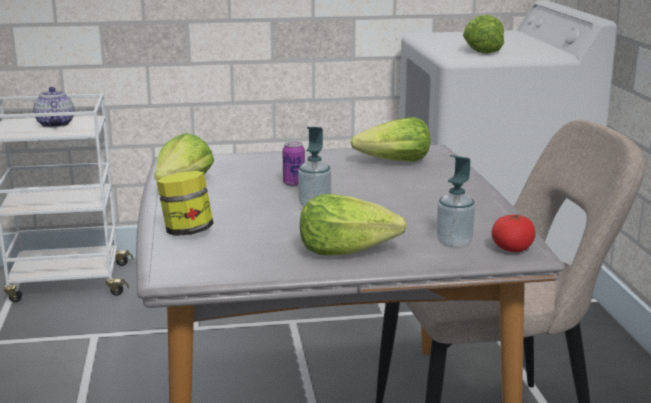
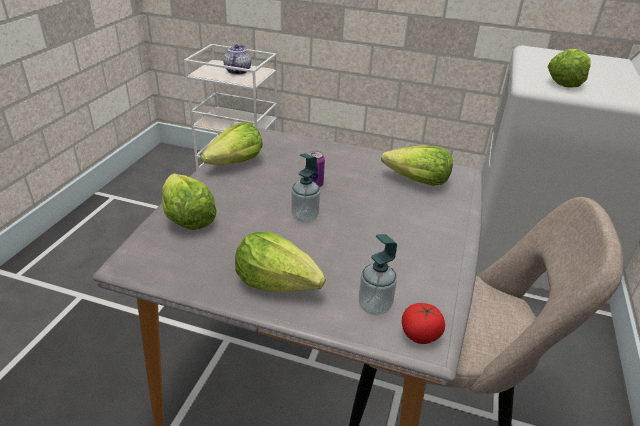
camera: 25 degrees right, 15 degrees up
jar [156,171,214,236] -> lettuce [162,173,217,230]

